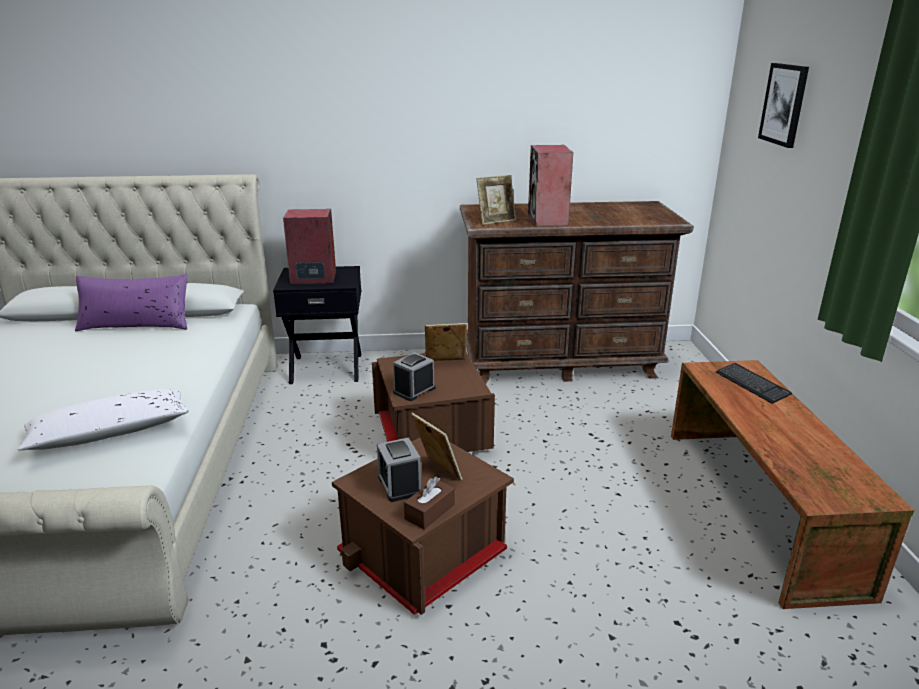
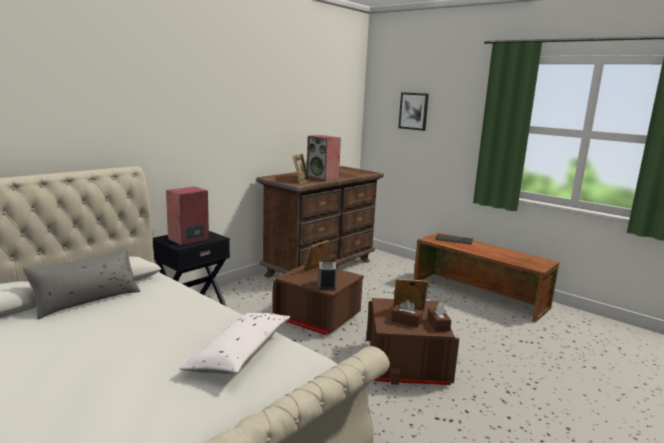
camera: 45 degrees left, 10 degrees down
purple pillow [75,274,187,331] -> grey pillow [23,247,140,320]
alarm clock [377,437,421,502] -> brown tissue box [391,300,423,327]

